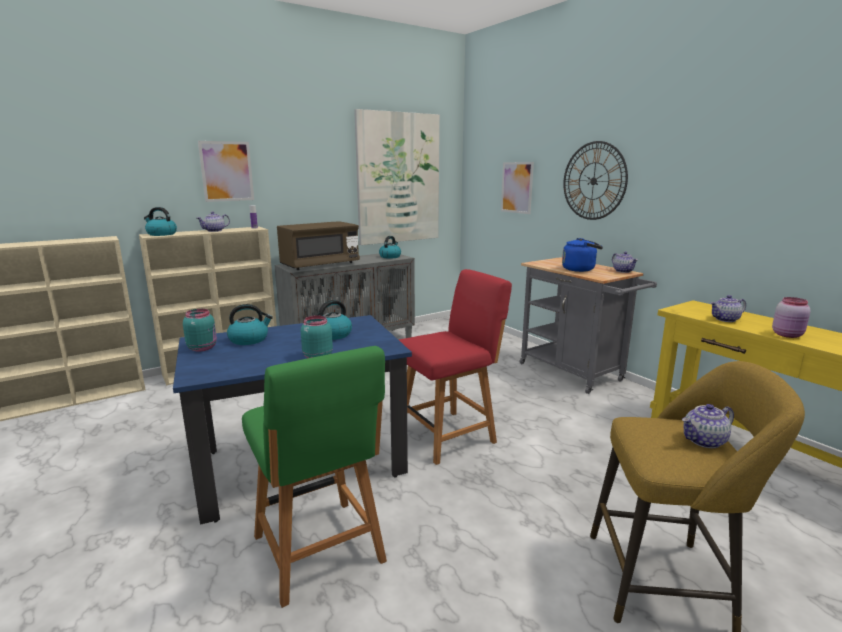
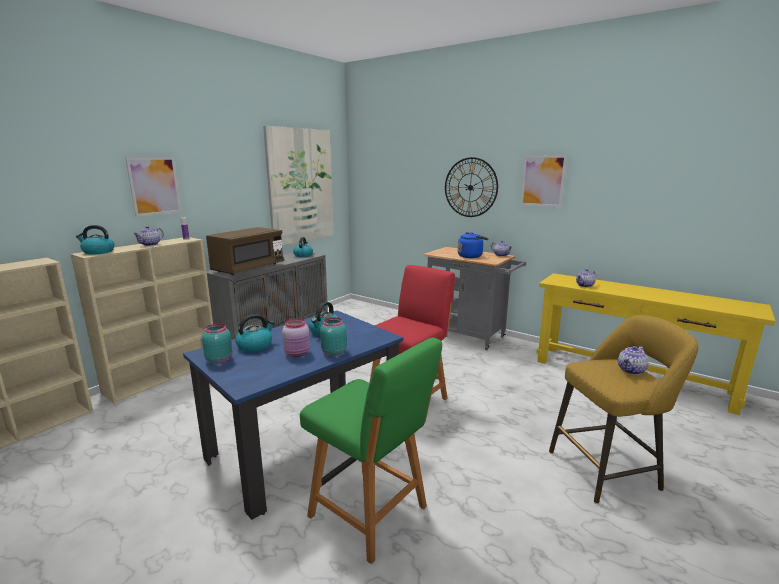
camera: 20 degrees left, 0 degrees up
picture [501,162,534,214] -> picture moved to [520,155,567,207]
pink jar [772,297,810,338] -> pink jar moved to [282,318,310,357]

